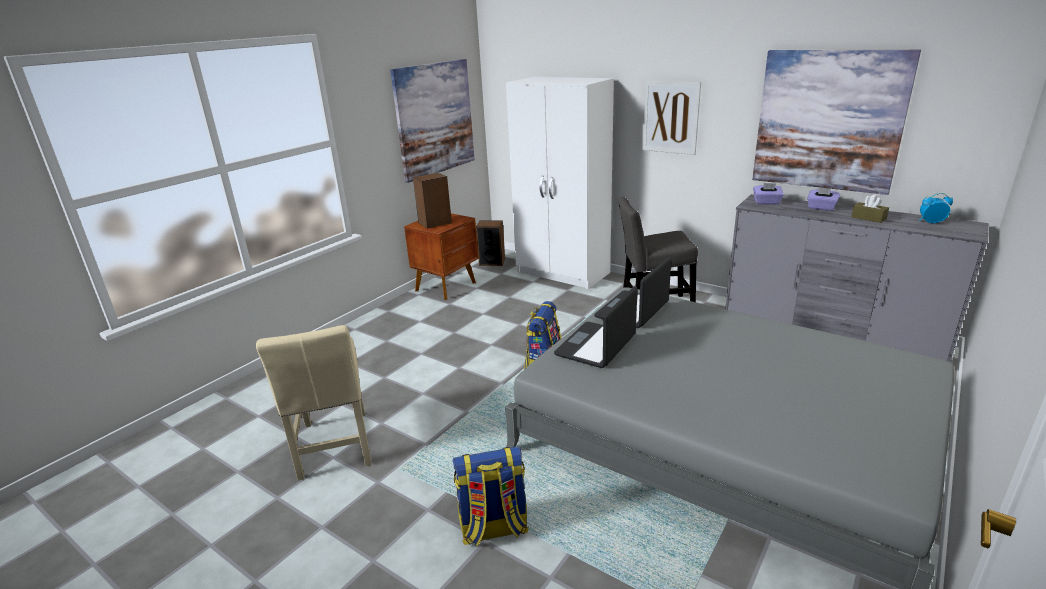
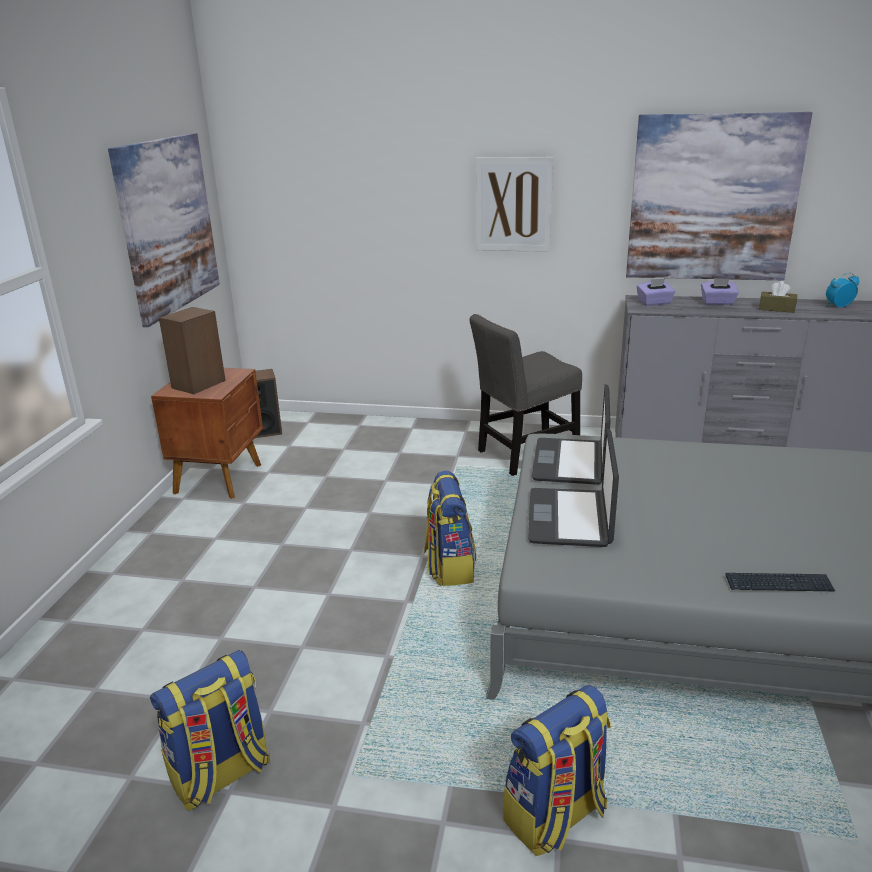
camera: 25 degrees left, 0 degrees up
beige chair [256,325,371,481] -> backpack [150,650,270,811]
white wardrobe [506,76,614,289] -> none
none -> keyboard [726,573,835,591]

